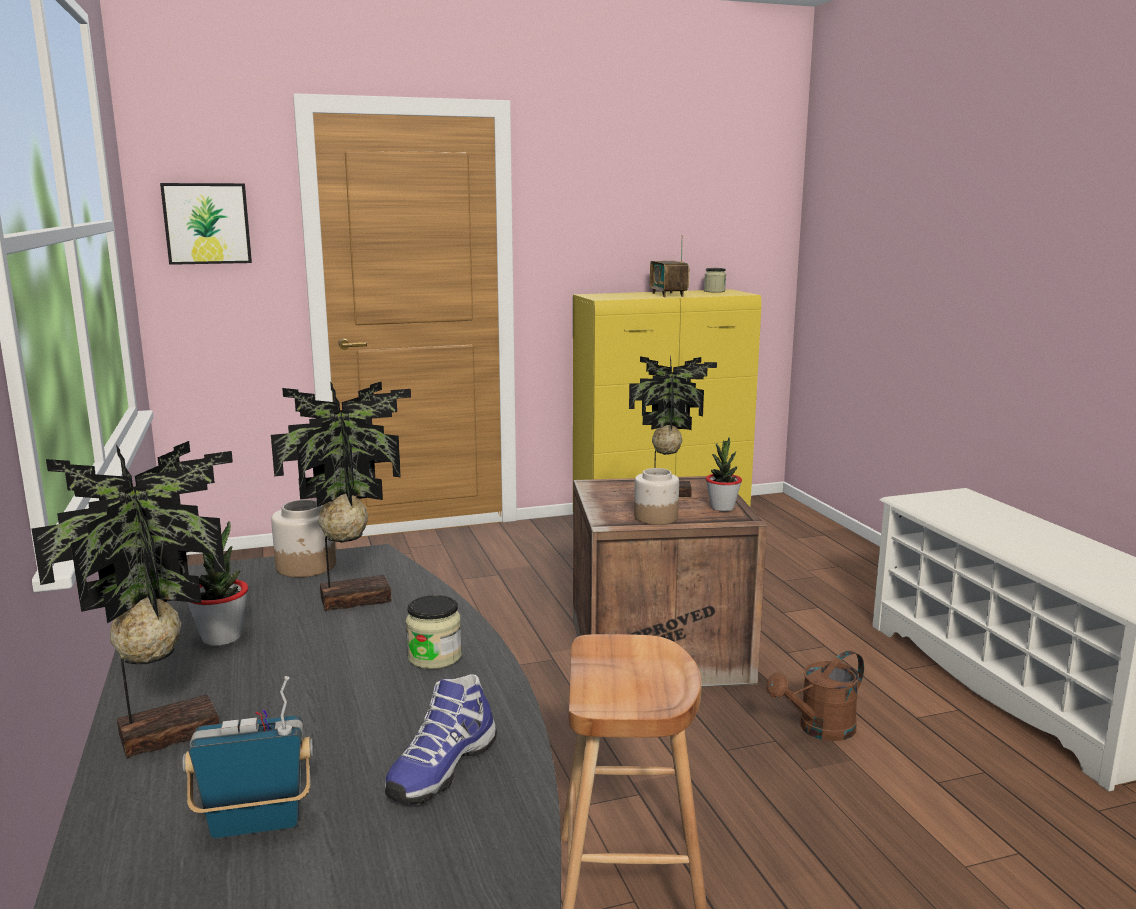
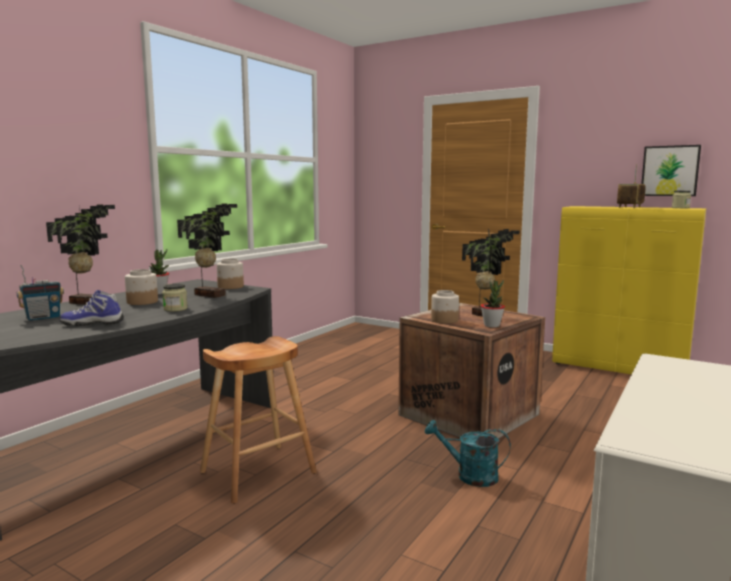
camera: 50 degrees right, 5 degrees down
picture [160,183,252,265] -> picture moved to [641,145,701,196]
radio [183,676,314,839] -> radio turned 105 degrees clockwise [17,265,64,321]
brown watering can [766,650,864,741] -> turquoise watering can [425,420,511,487]
none -> jar [125,269,158,305]

